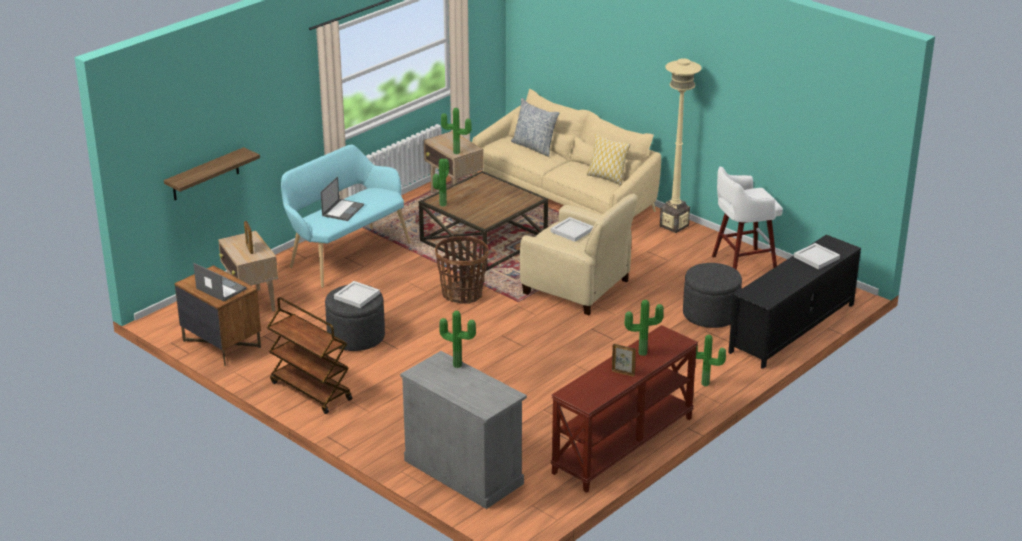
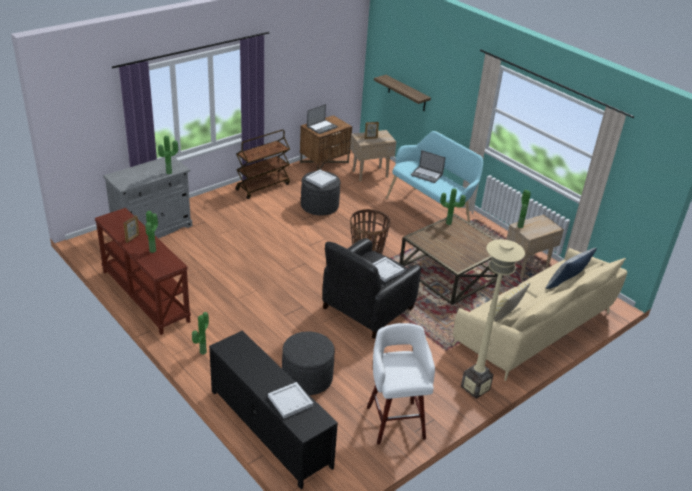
camera: 95 degrees right, 5 degrees up
beige armchair [520,194,638,315] -> black armchair [322,238,421,339]

